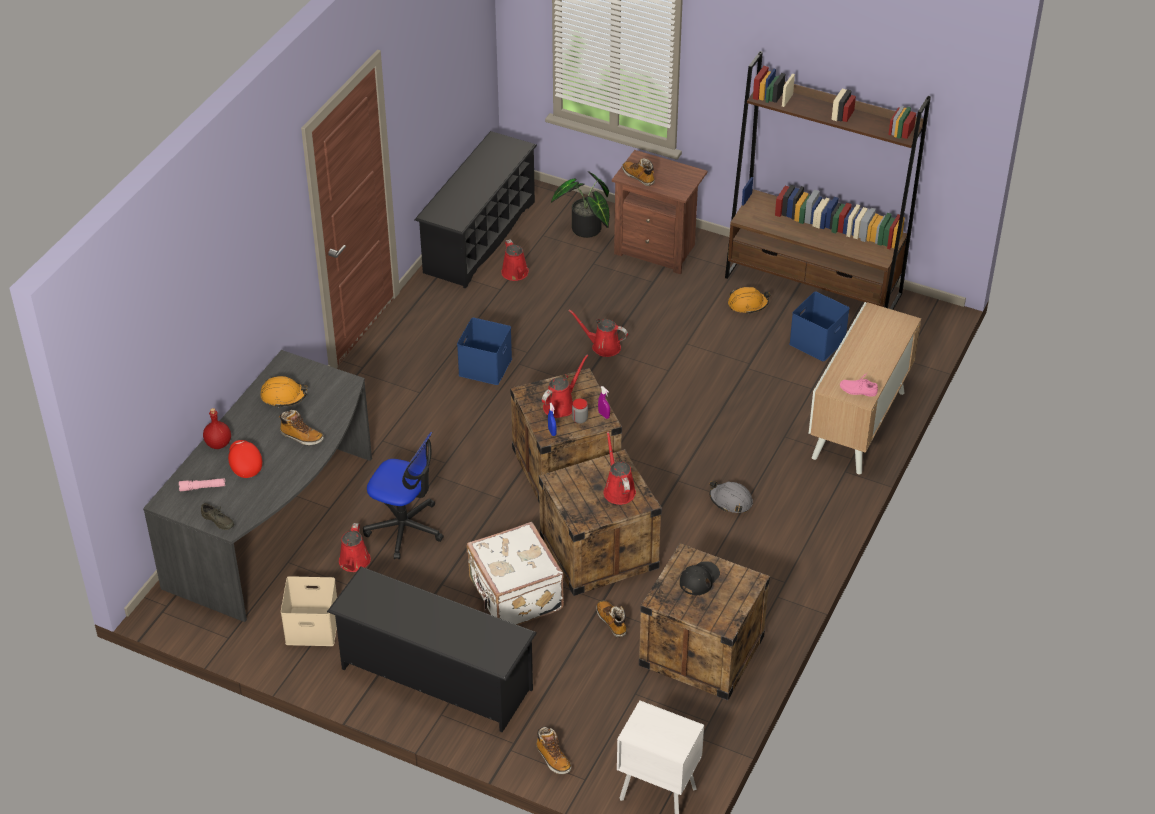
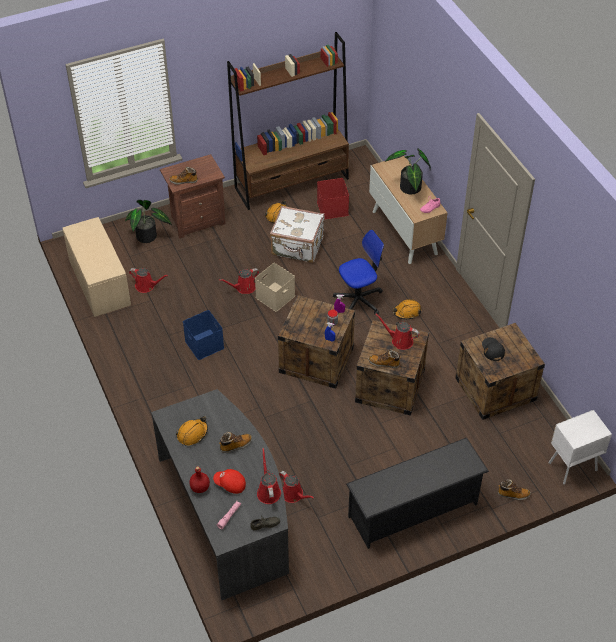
camera: 50 degrees left, 5 degrees up
beige storage box [281,576,337,646] -> beige storage box moved to [255,263,295,312]
office chair [363,432,444,560] -> office chair moved to [333,230,384,314]
black shoe rack [414,131,537,289] -> beige bench [63,217,131,317]
white suitcase [467,522,564,625] -> white suitcase moved to [270,206,325,263]
red watering can [542,355,588,418] -> red watering can moved to [257,448,281,504]
boot [596,601,627,638] -> boot moved to [369,349,401,368]
grey hard hat [709,481,753,513] -> orange hard hat [393,299,421,319]
blue storage box [789,291,850,361] -> red storage box [317,178,349,220]
none -> potted plant [385,148,431,194]

